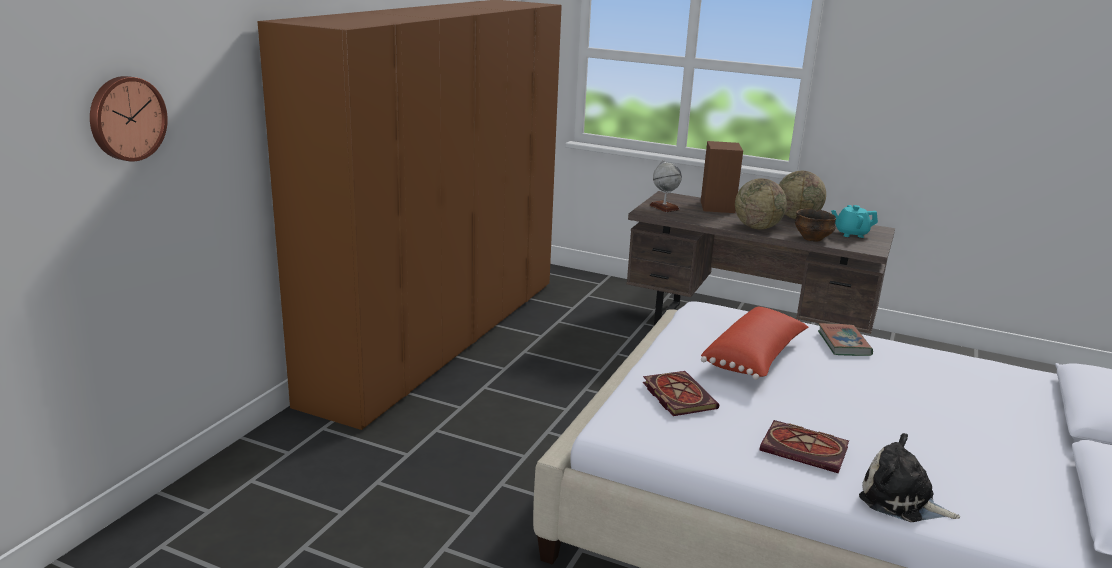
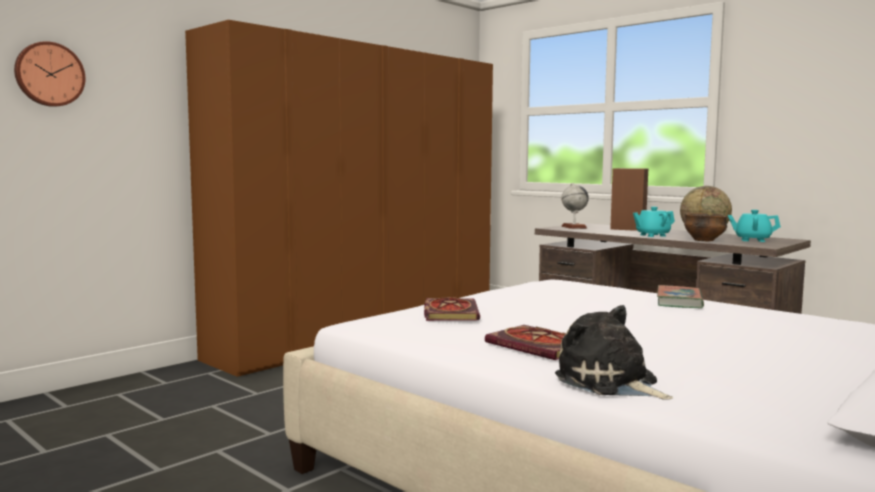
camera: 20 degrees right, 15 degrees down
red pillow [701,307,808,380] -> none
globe [735,178,787,229] -> turquoise teapot [633,207,675,237]

